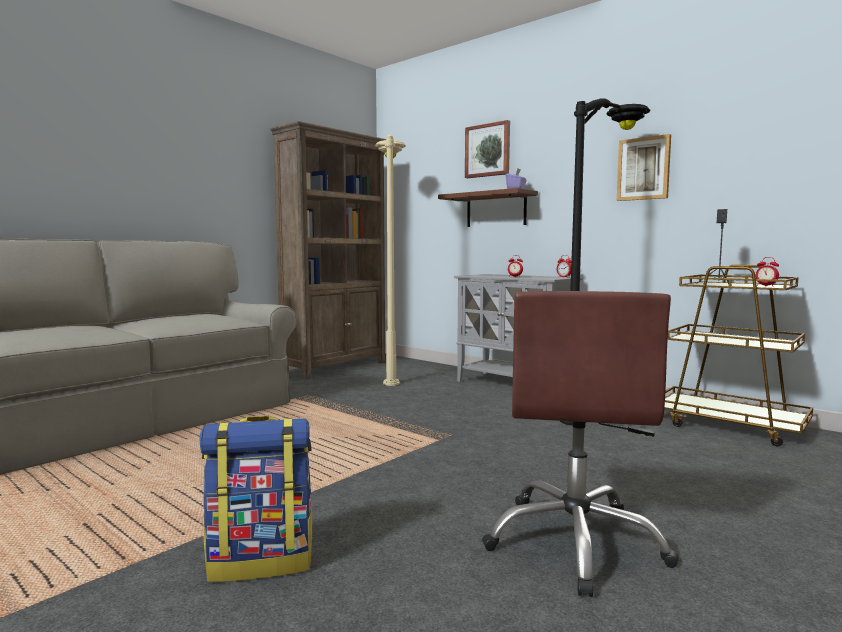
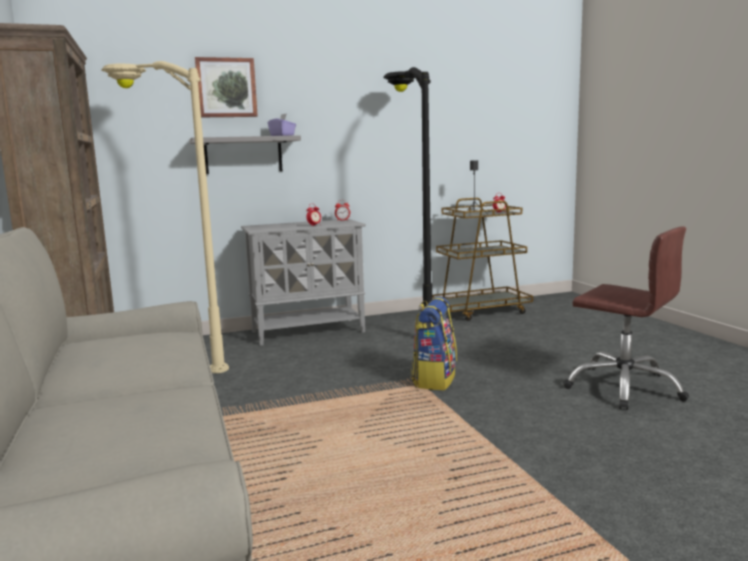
camera: 60 degrees left, 5 degrees up
backpack [200,416,313,582] -> backpack moved to [411,296,457,390]
brown shelf [438,188,538,227] -> grey shelf [189,135,301,174]
picture [617,134,671,201] -> none

